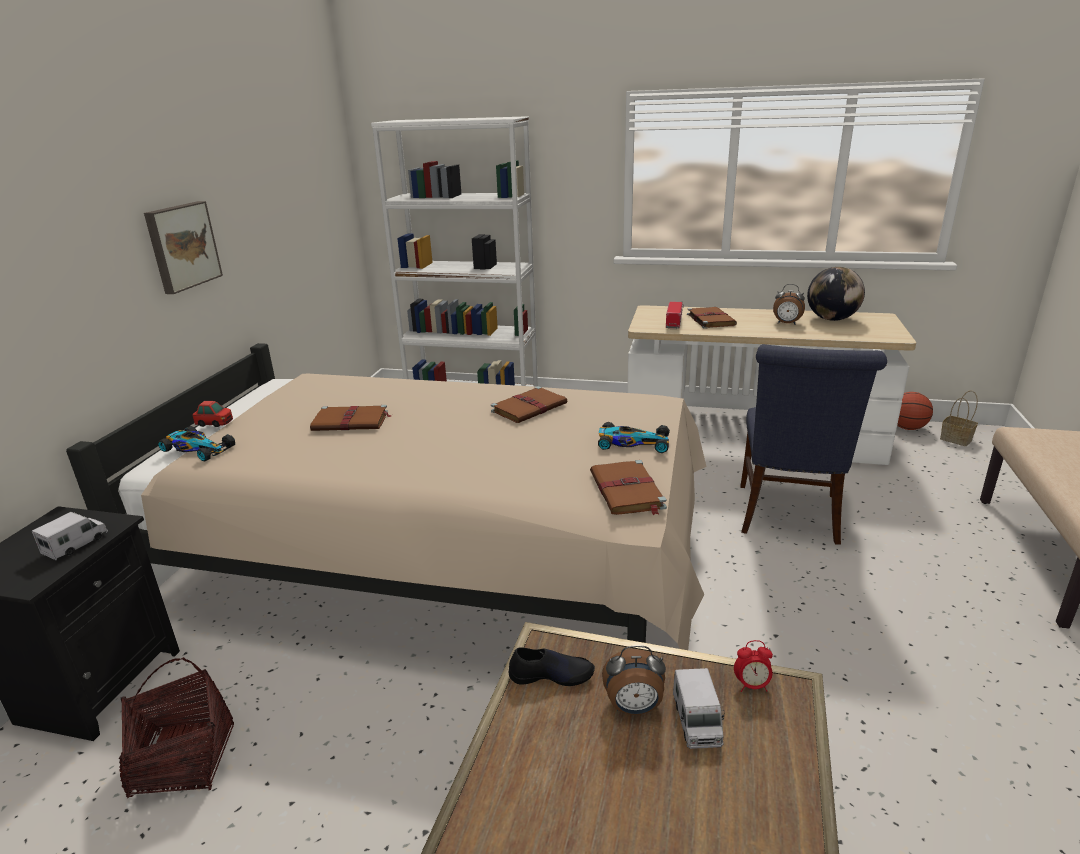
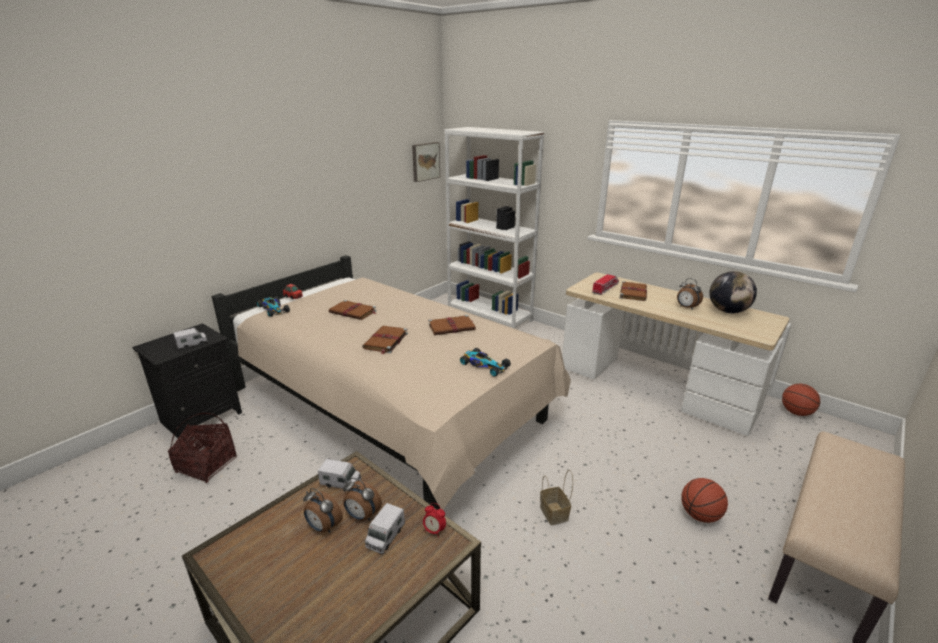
camera: 25 degrees right, 0 degrees up
picture [144,201,223,294] -> picture moved to [412,142,440,182]
black shoe [509,647,595,686] -> toy truck [318,459,361,489]
brown book [590,460,667,515] -> brown book moved to [362,326,408,355]
blue chair [740,344,887,545] -> none
basket [940,391,978,446] -> basket moved to [540,470,573,525]
none -> alarm clock [303,488,343,533]
none -> basketball [681,478,728,523]

